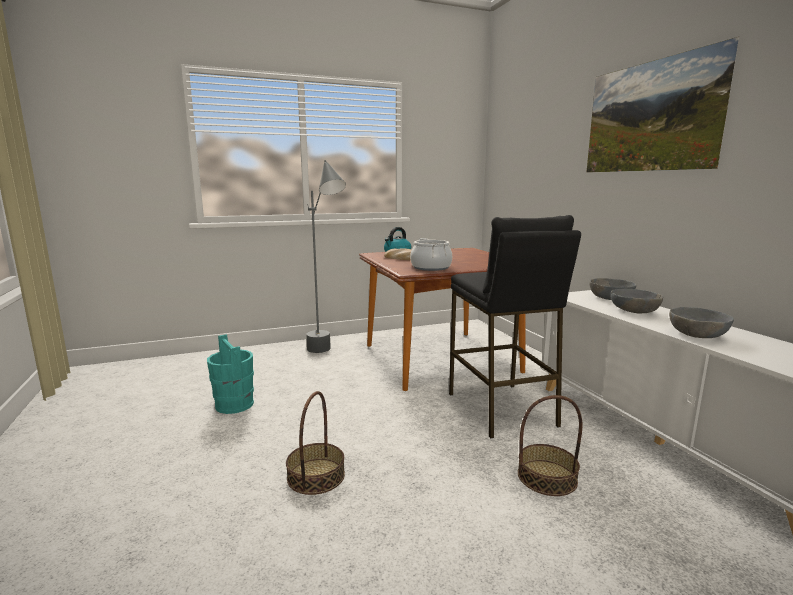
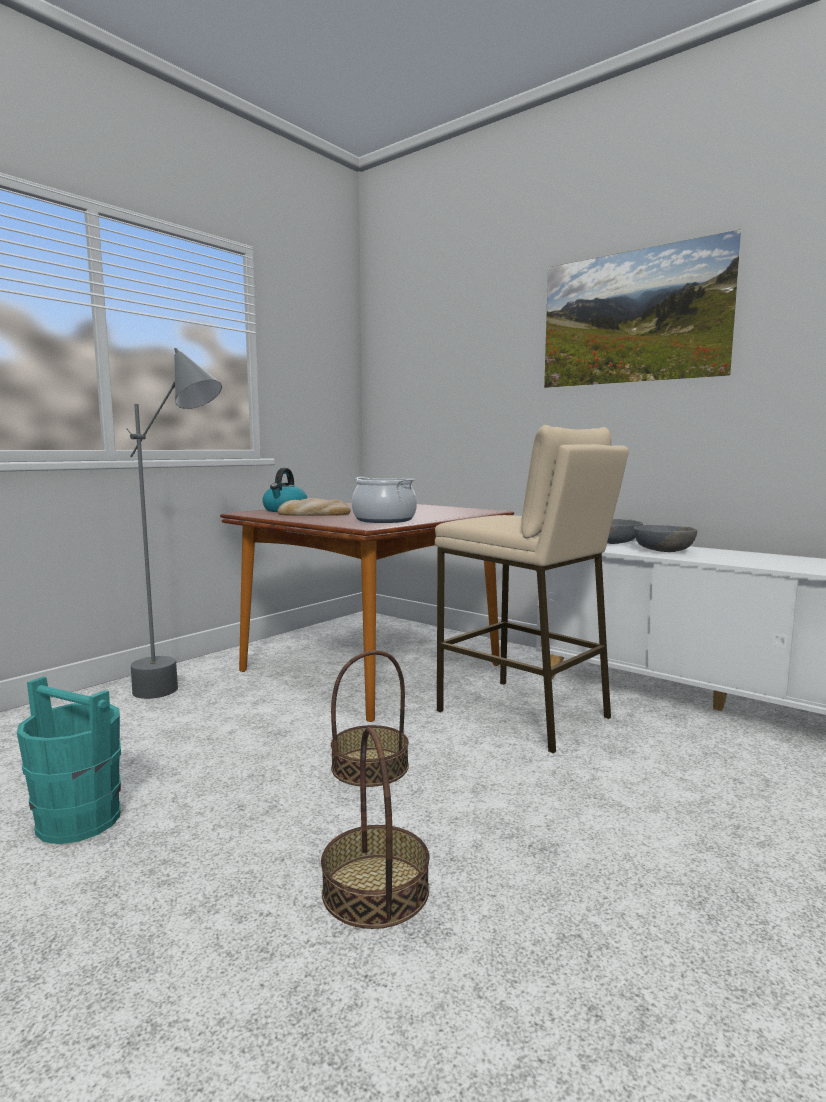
camera: 30 degrees left, 5 degrees down
black stool [449,215,581,438] -> beige stool [435,425,629,754]
basket [518,395,582,496] -> basket moved to [331,650,409,787]
grey bowl [669,307,734,338] -> none

